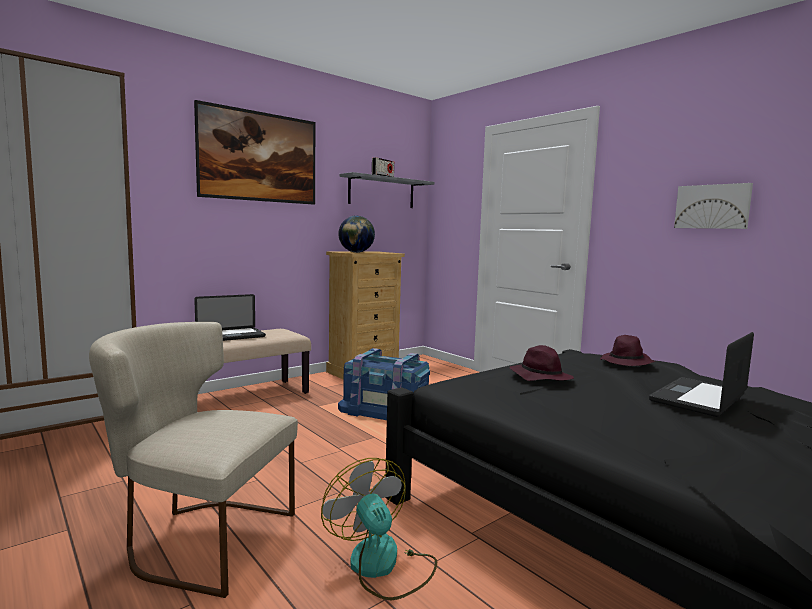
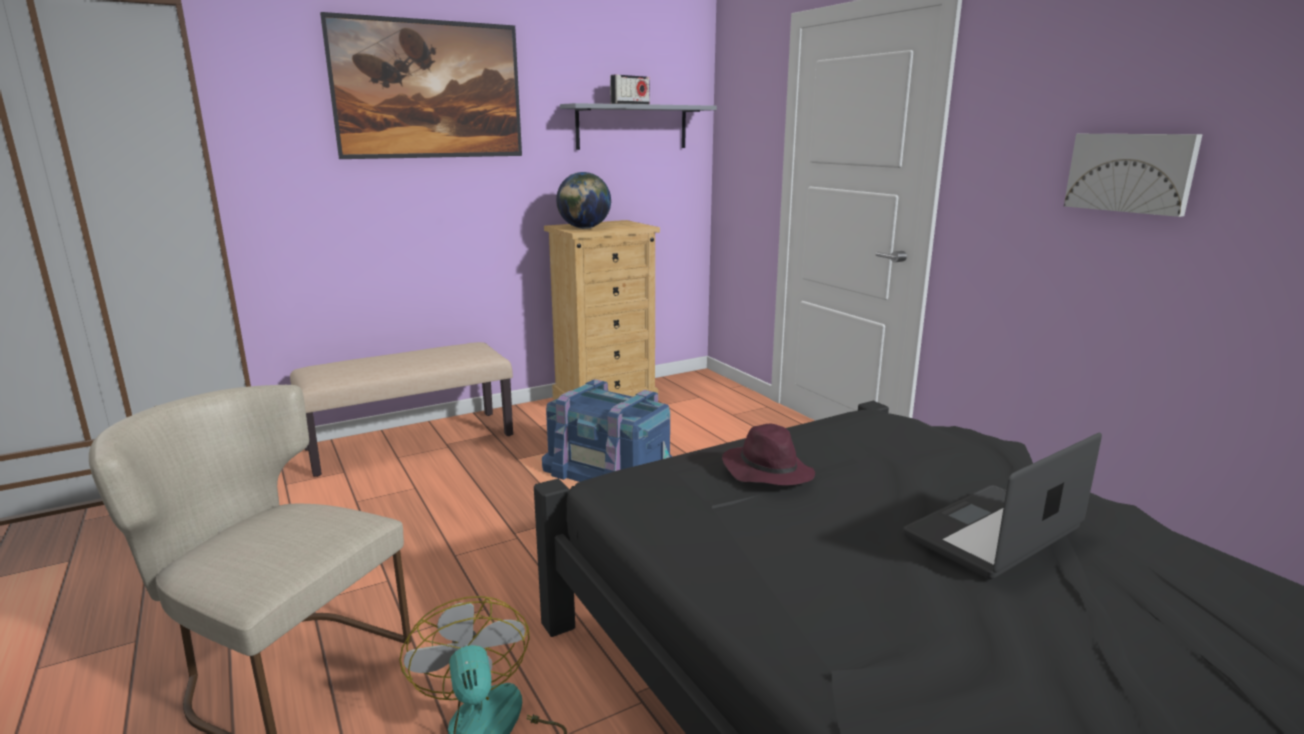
camera: 10 degrees right, 10 degrees up
laptop [194,294,266,341] -> none
purple hat [600,335,656,366] -> none

